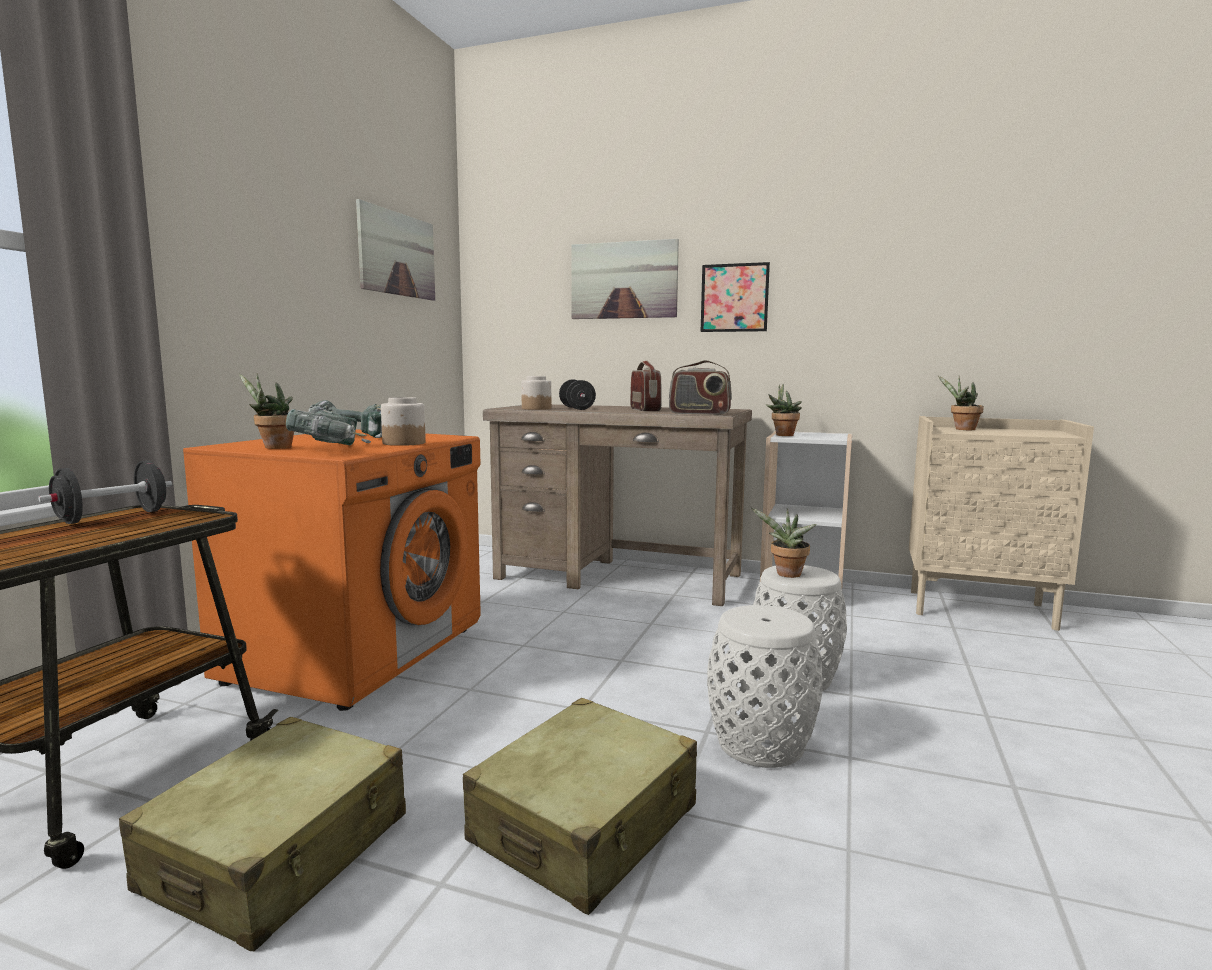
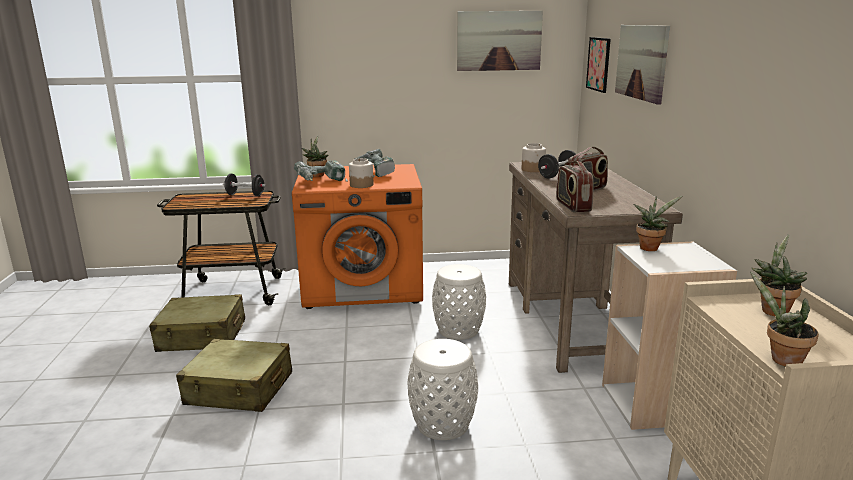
camera: 65 degrees right, 10 degrees up
picture [701,262,770,332] -> picture moved to [586,37,611,93]
white stool [707,605,823,768] -> white stool moved to [432,264,486,340]
potted plant [751,508,817,578] -> potted plant moved to [750,271,819,367]

